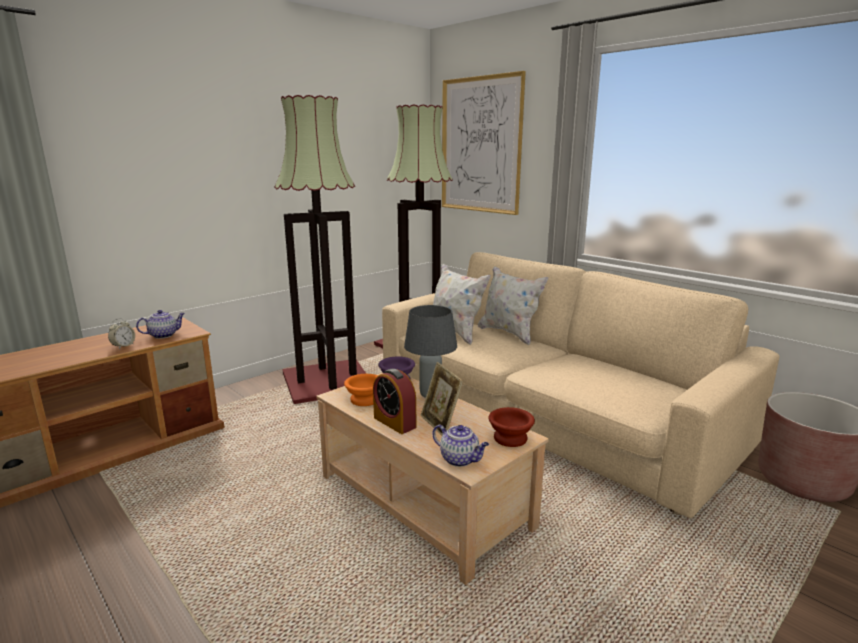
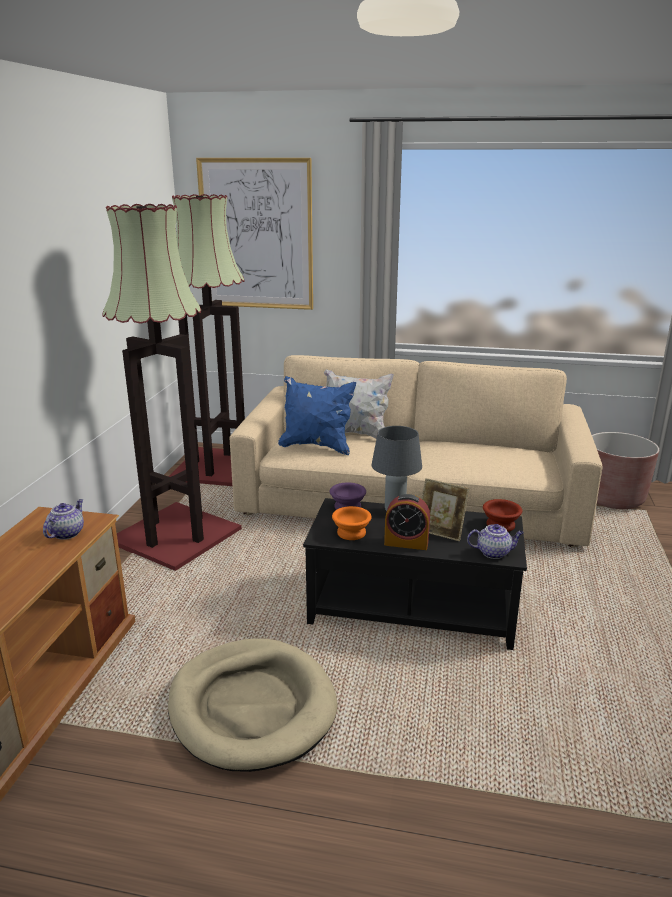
camera: 35 degrees left, 5 degrees up
alarm clock [108,318,135,349] -> none
beige coffee table [316,373,549,585] -> black coffee table [303,498,527,650]
white pillow [433,264,491,345] -> blue pillow [278,376,356,455]
none -> beige dog bed [168,638,337,772]

